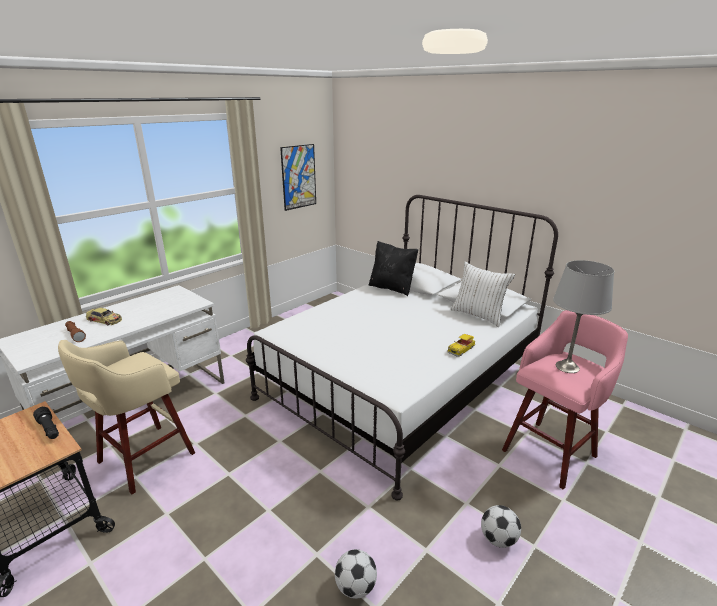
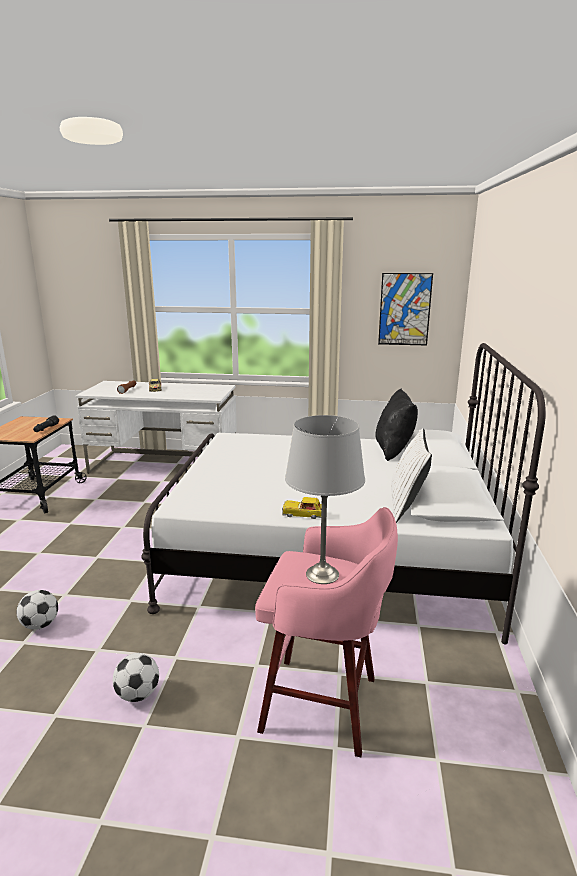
camera: 55 degrees right, 5 degrees down
beige stool [58,340,195,495] -> none

